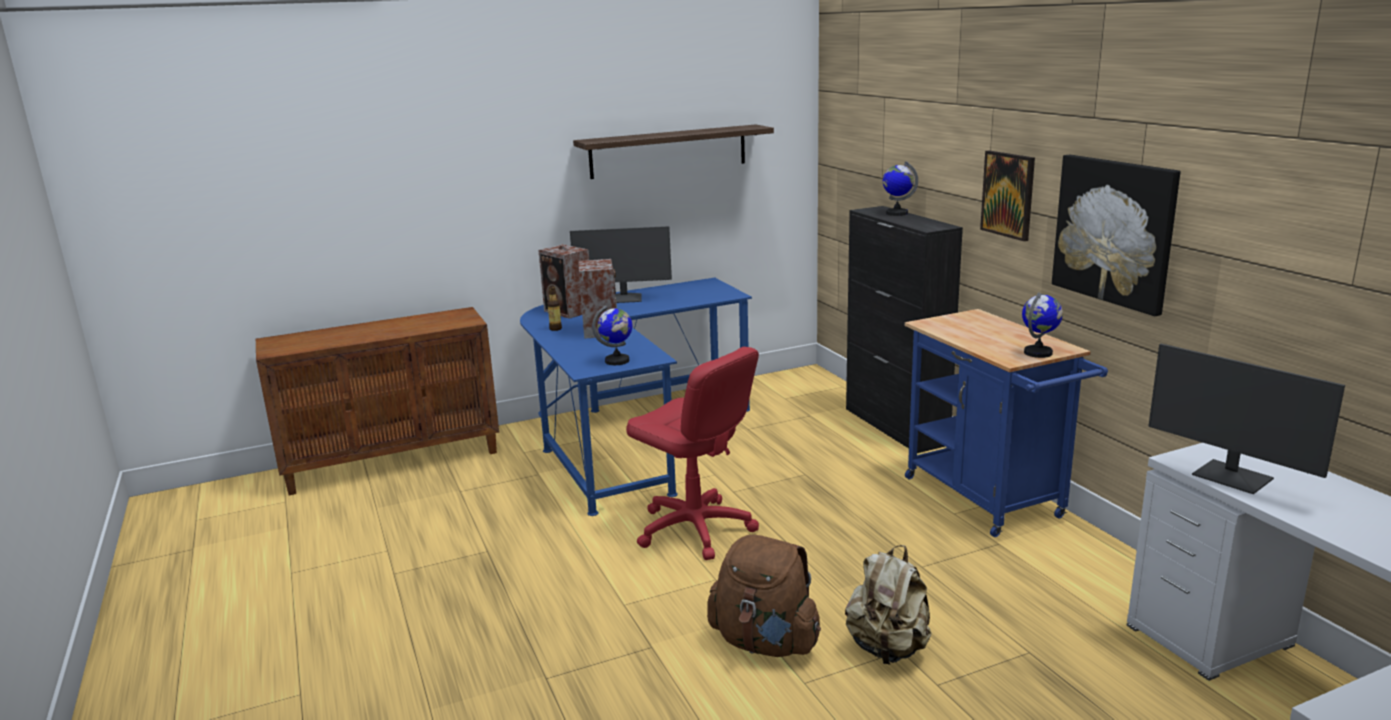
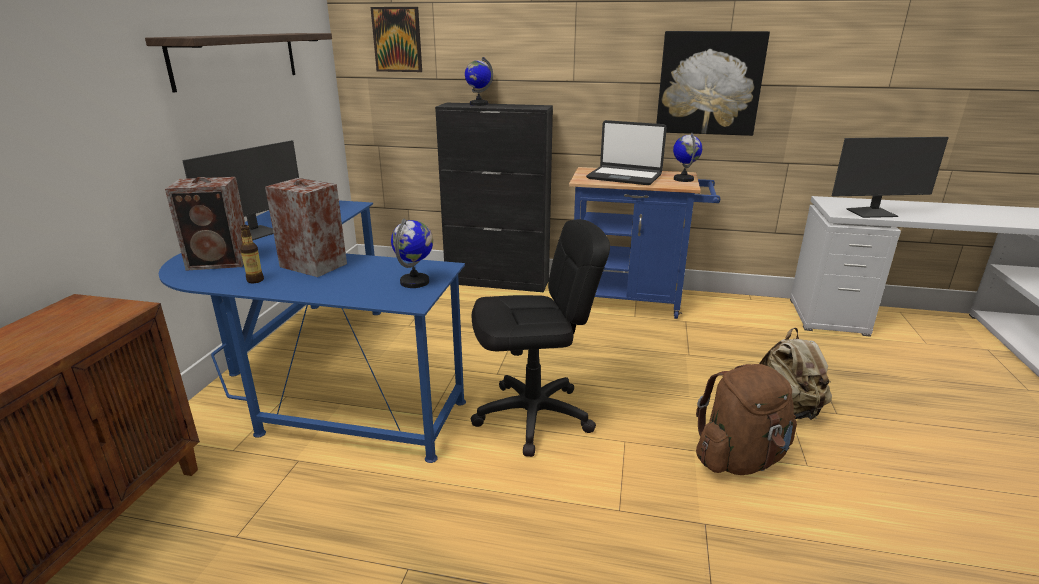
camera: 55 degrees left, 5 degrees up
red office chair [626,347,759,560] -> black office chair [471,219,610,457]
picture [980,150,1035,241] -> picture moved to [371,7,422,72]
none -> laptop [586,120,667,185]

